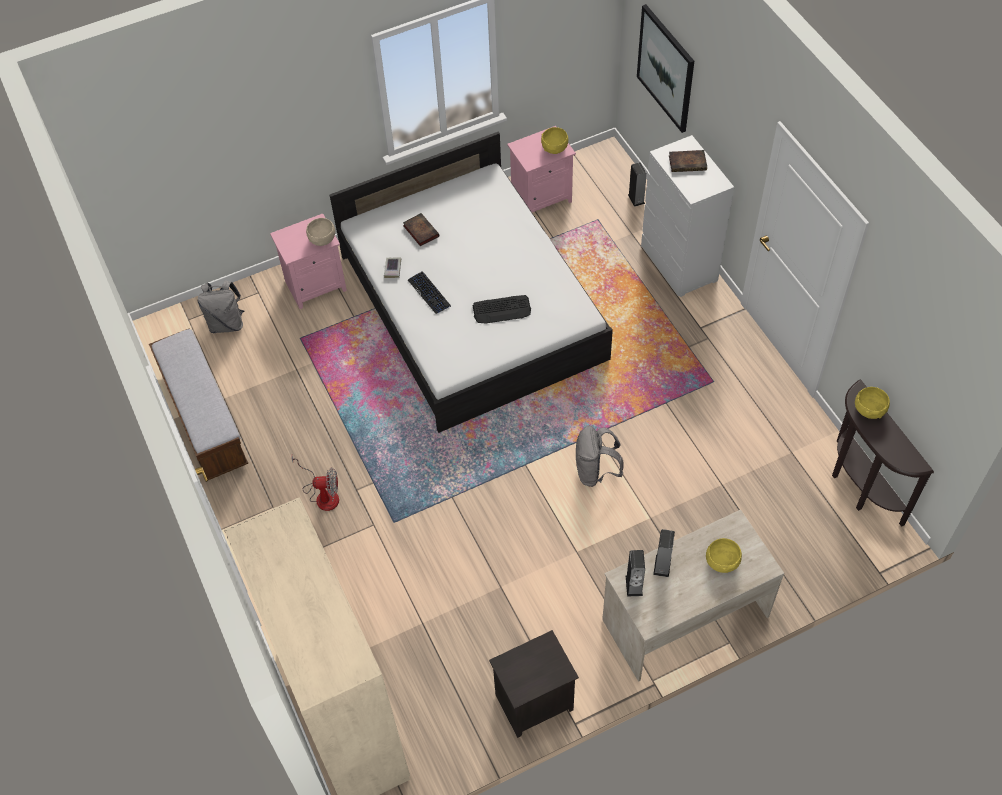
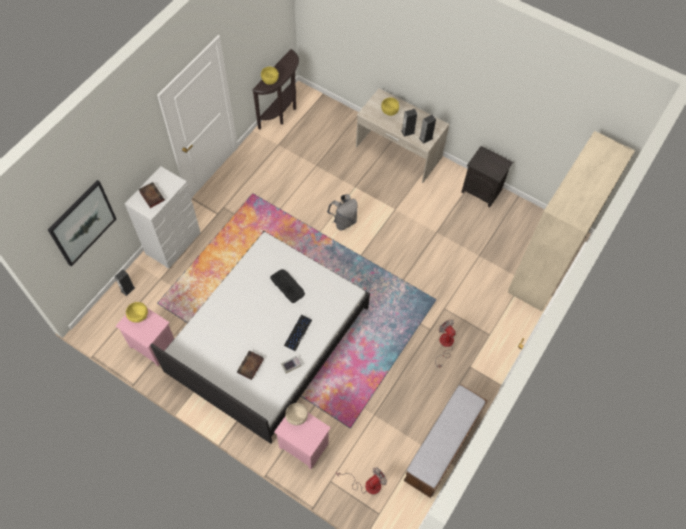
camera: 125 degrees left, 5 degrees up
grey backpack [198,280,244,333] -> fan [336,467,387,494]

